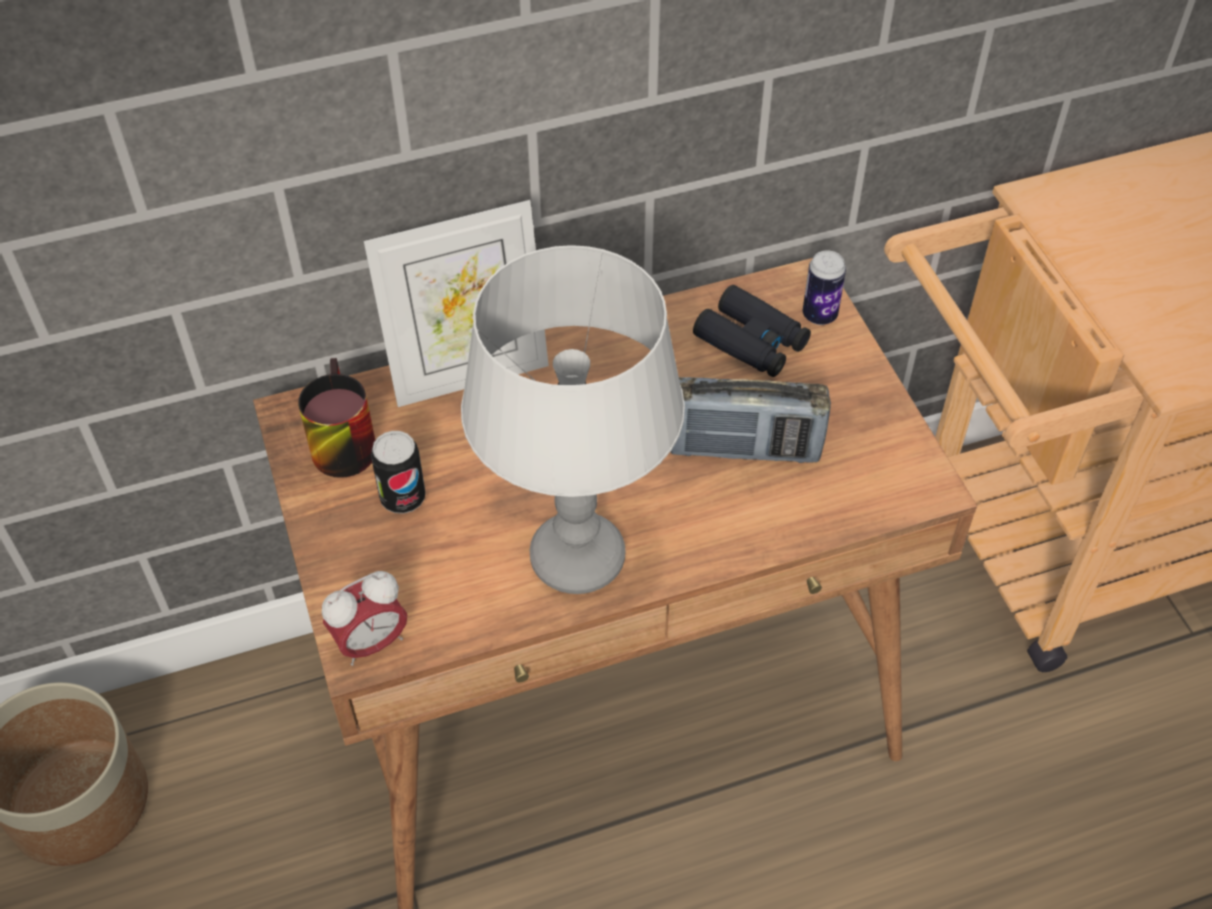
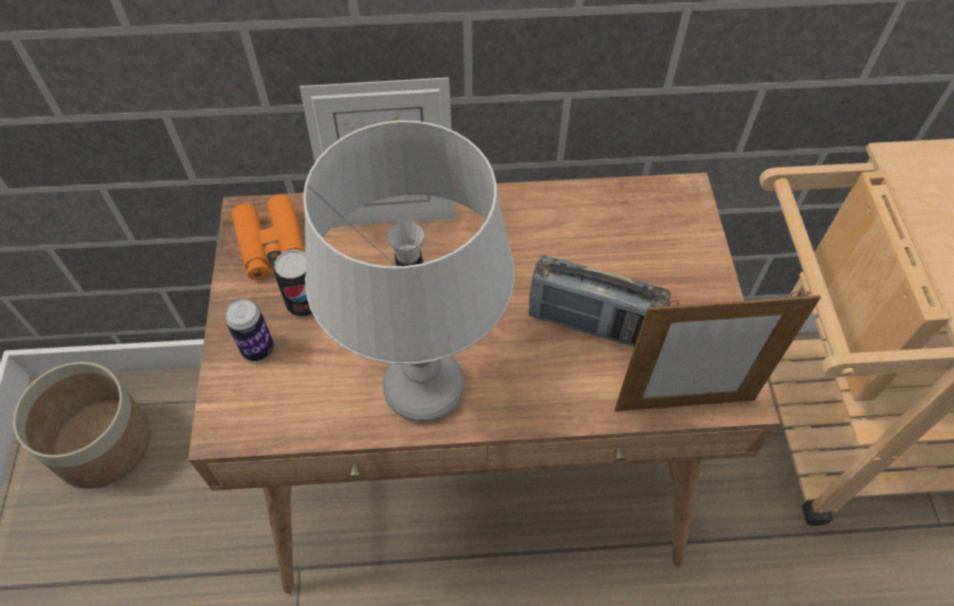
camera: 15 degrees right, 5 degrees up
mug [298,358,375,478] -> orange binoculars [231,195,305,280]
alarm clock [322,571,407,666] -> none
black binoculars [693,285,811,377] -> none
can [803,250,846,325] -> can moved to [225,299,274,361]
none -> picture frame [614,292,821,411]

